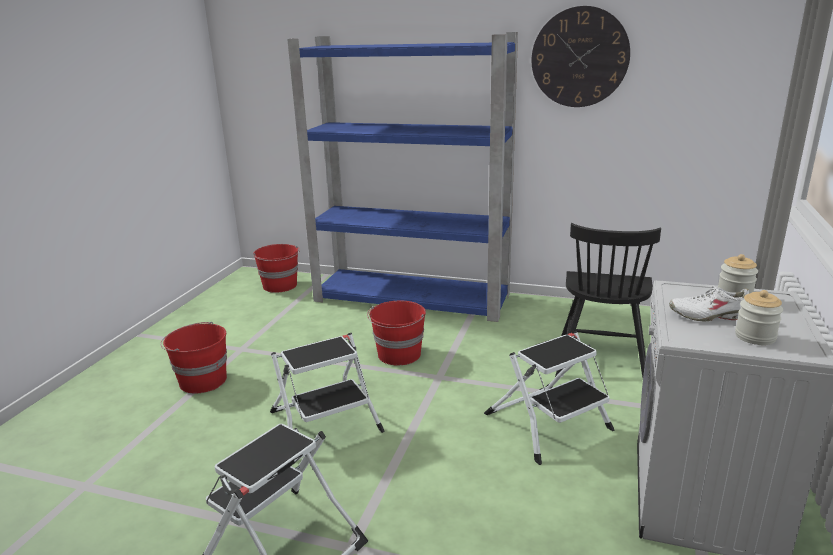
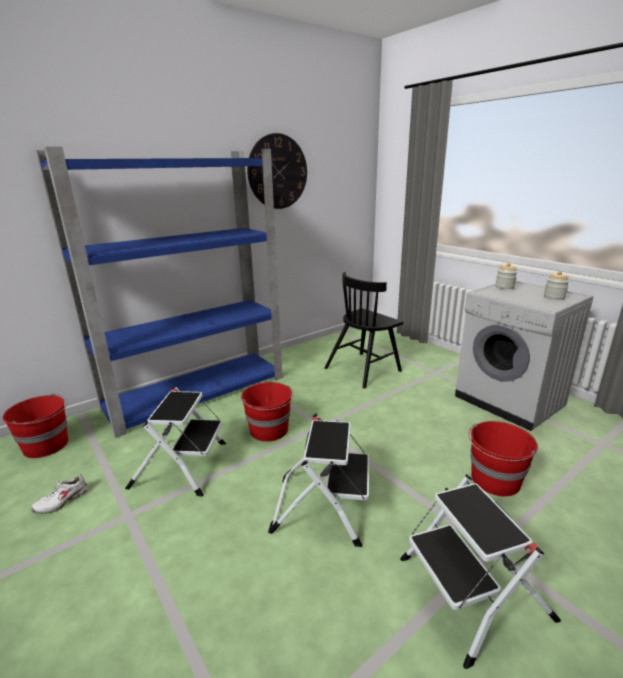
camera: 55 degrees left, 0 degrees up
red bucket [160,322,227,393] -> red bucket moved to [468,421,538,497]
step ladder [484,331,614,465] -> step ladder moved to [125,386,226,496]
black chair [555,223,661,378] -> black chair turned 90 degrees clockwise [325,272,403,389]
white shoe [669,285,749,321] -> white shoe moved to [31,473,89,514]

